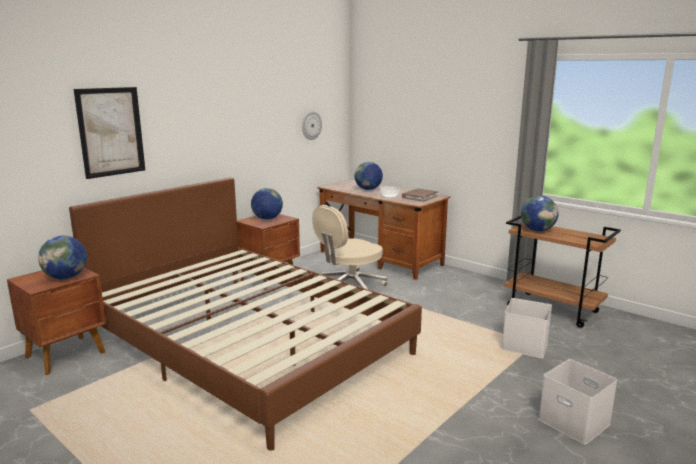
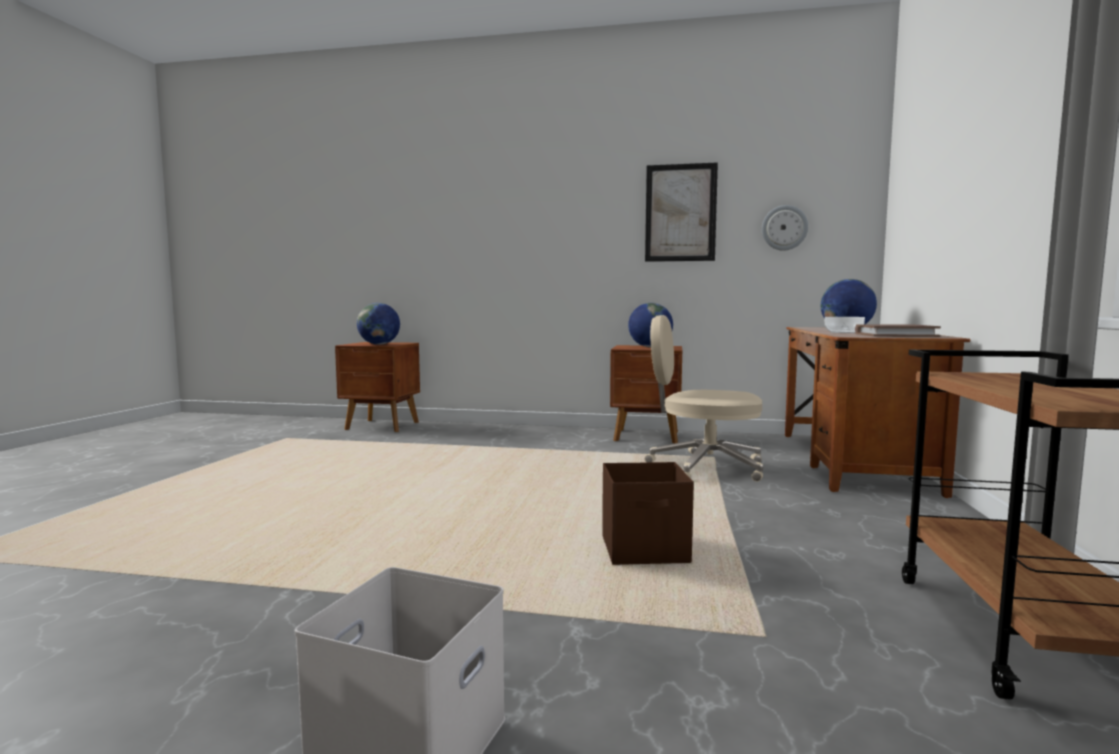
camera: 60 degrees right, 10 degrees down
brown bed [69,177,422,451] -> none
picture [74,87,145,179] -> picture moved to [645,162,718,262]
white storage box [502,298,552,358] -> none
globe [521,196,558,231] -> none
none -> brown storage box [602,462,694,565]

